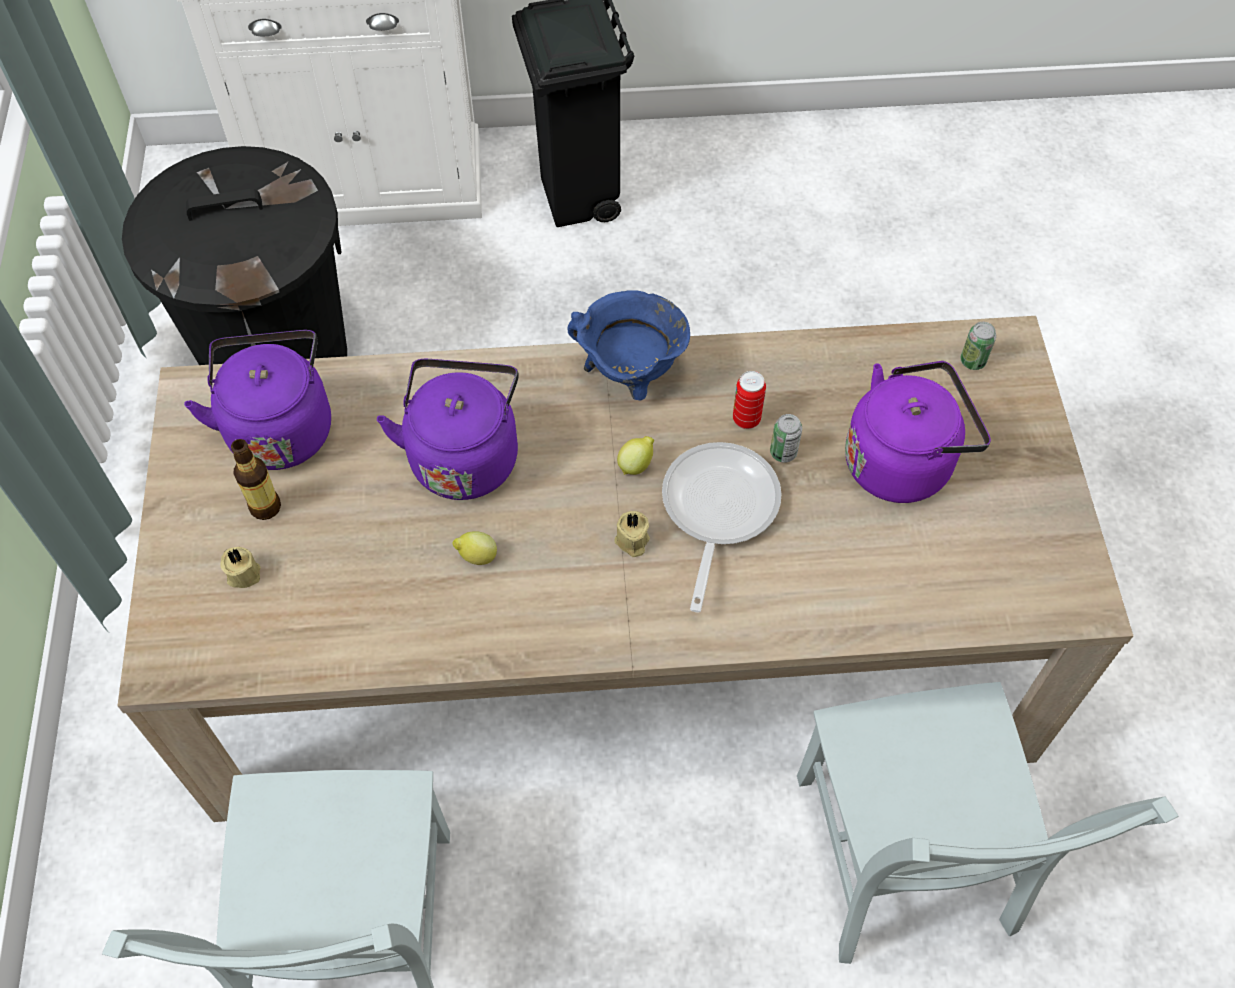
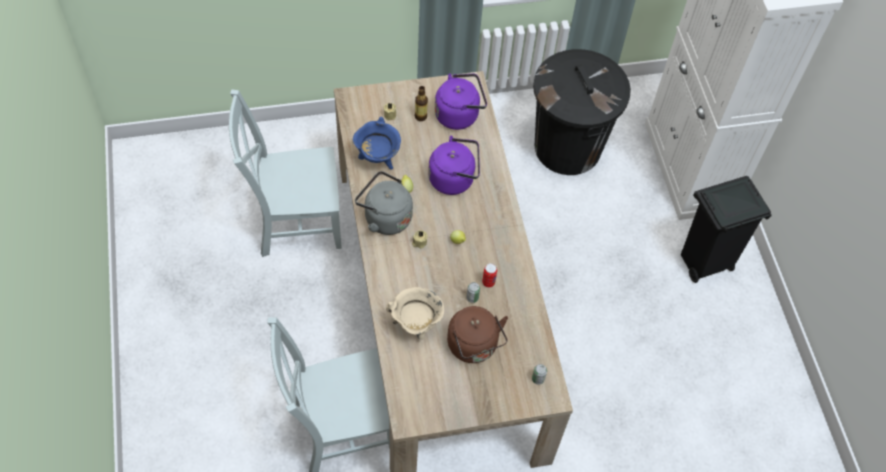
camera: 80 degrees right, 0 degrees up
blue cooking pot [567,290,690,401] -> blue cooking pot moved to [353,117,401,170]
frying pan [662,442,782,612] -> none
purple kettle [845,361,991,503] -> brown kettle [447,306,508,363]
none -> grey kettle [355,171,413,235]
none -> beige cooking pot [386,287,444,340]

